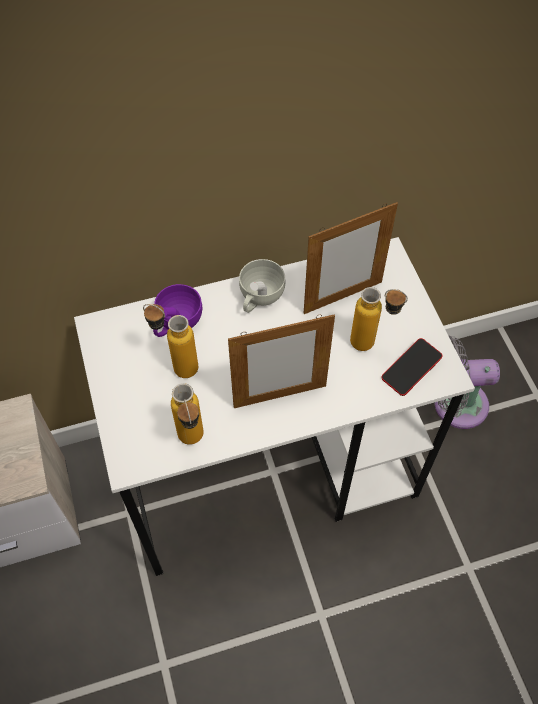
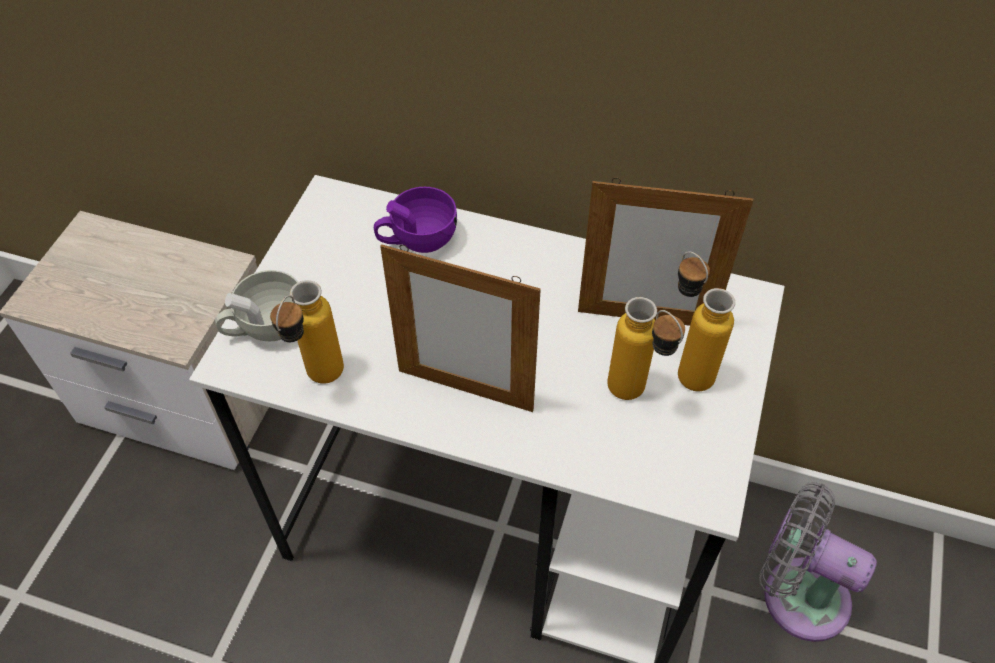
camera: 35 degrees right, 5 degrees down
bottle [143,304,198,378] -> bottle moved to [678,251,735,391]
white cup [239,259,285,313] -> white cup moved to [215,270,298,341]
phone [382,338,442,396] -> none

